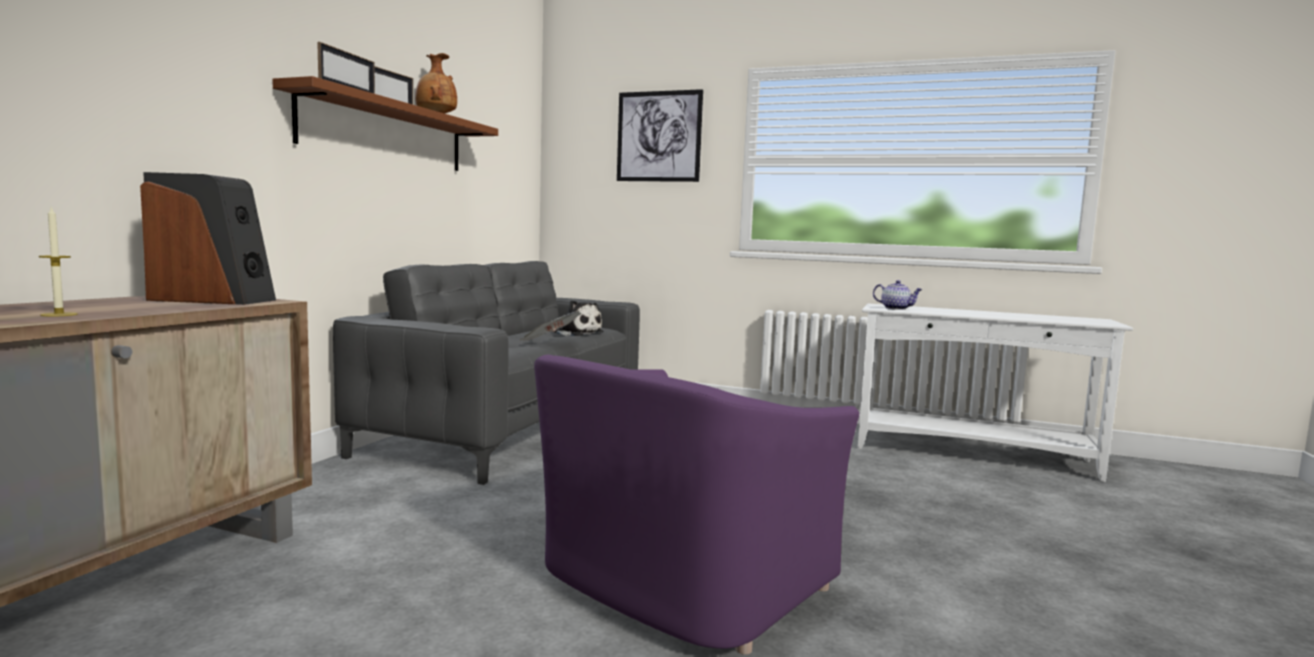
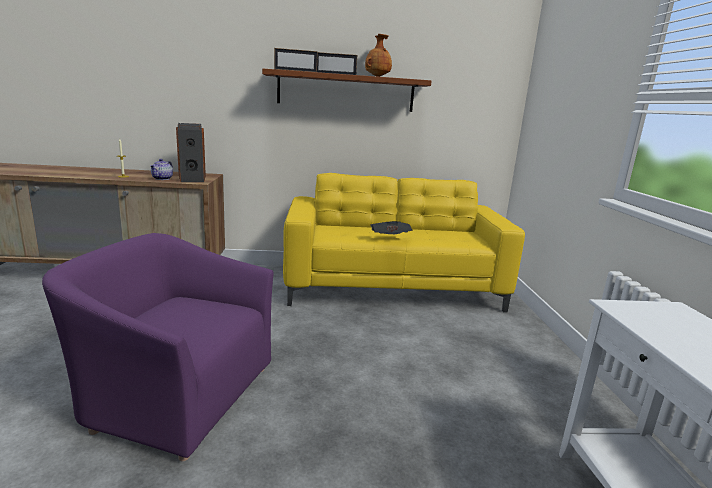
camera: 65 degrees right, 10 degrees up
grey sofa [333,261,640,485] -> yellow sofa [283,173,525,313]
plush toy [554,300,603,336] -> none
picture [617,89,703,182] -> none
teapot [873,280,923,310] -> teapot moved to [150,159,173,180]

